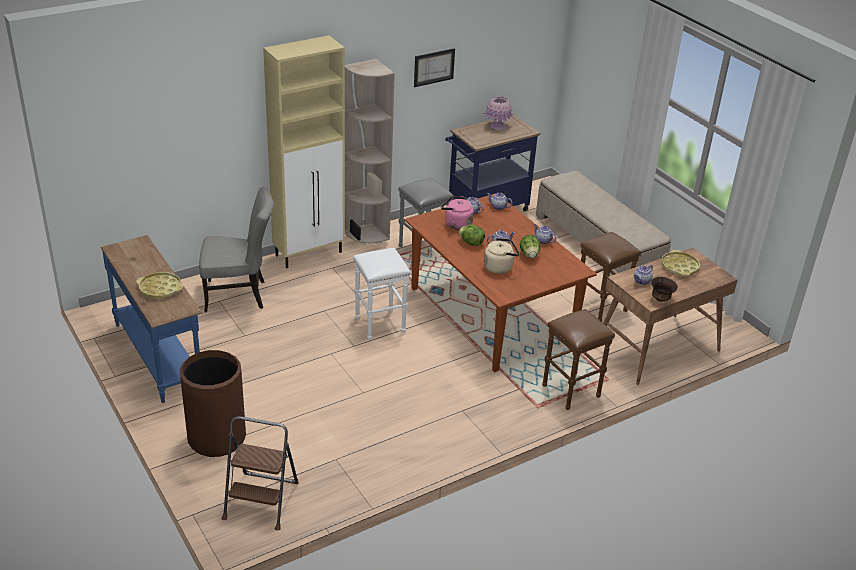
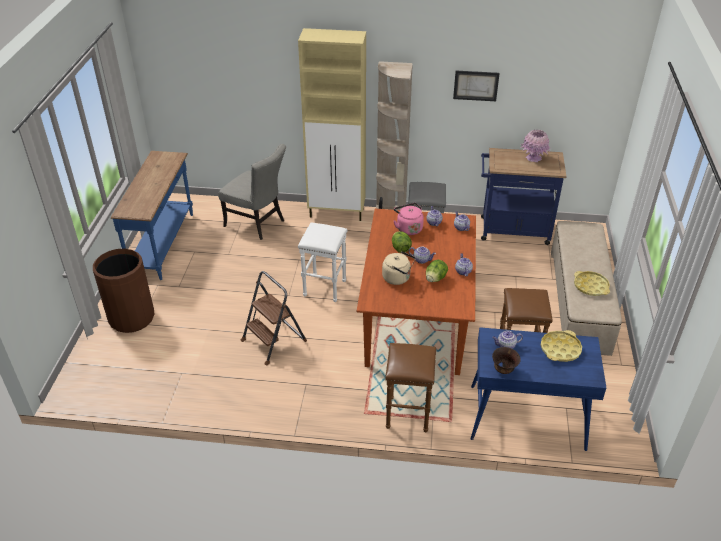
camera: 40 degrees right, 5 degrees up
yellow tray [136,272,183,298] -> yellow tray moved to [574,271,610,296]
brown step ladder [221,416,299,531] -> brown step ladder moved to [241,271,307,366]
brown desk [603,248,738,385] -> blue desk [470,327,606,451]

